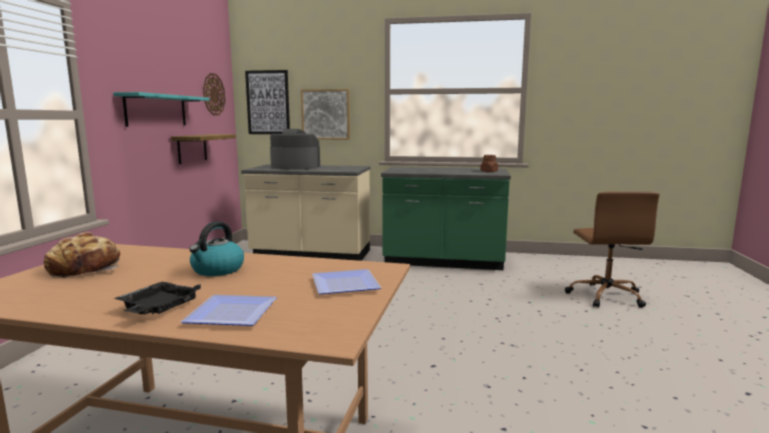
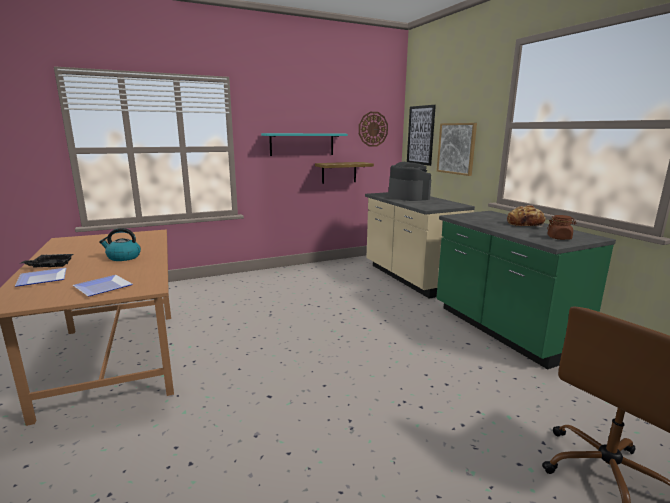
camera: 55 degrees right, 5 degrees up
bread [43,232,120,279] -> bread moved to [507,205,546,227]

